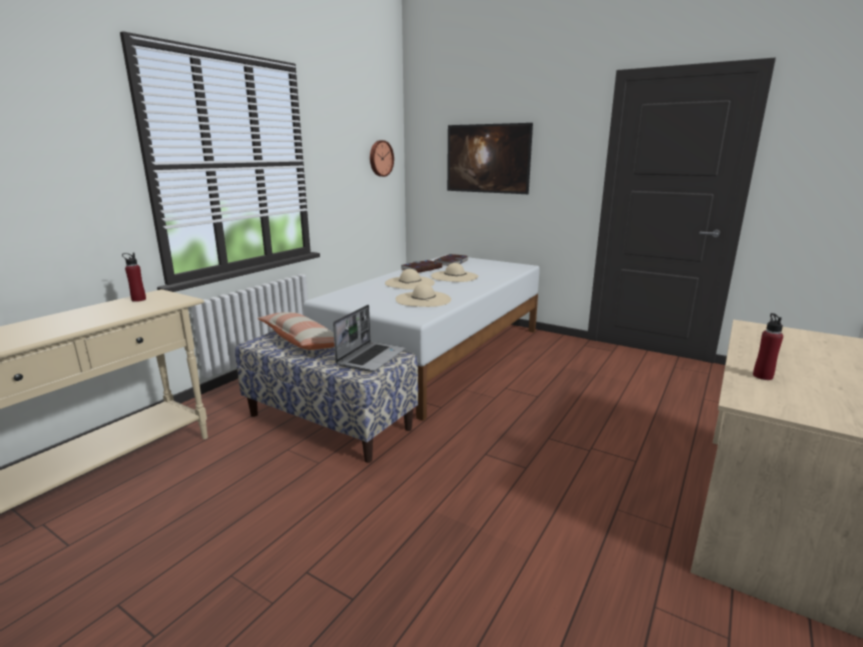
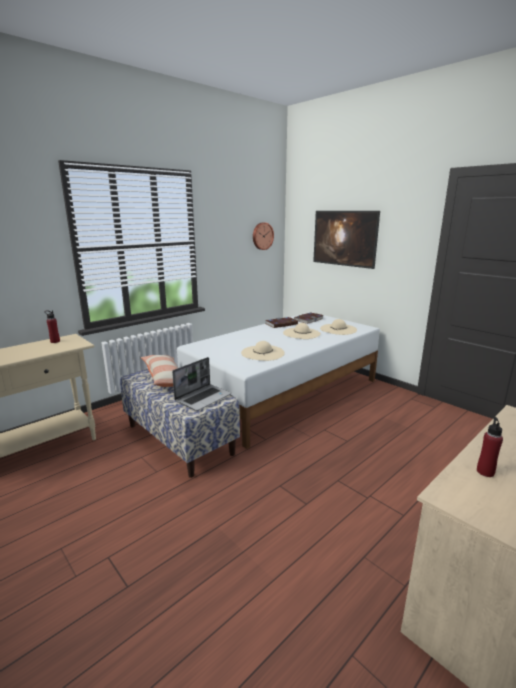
camera: 15 degrees right, 0 degrees up
beige hat [385,269,435,289] -> beige hat moved to [320,319,357,335]

